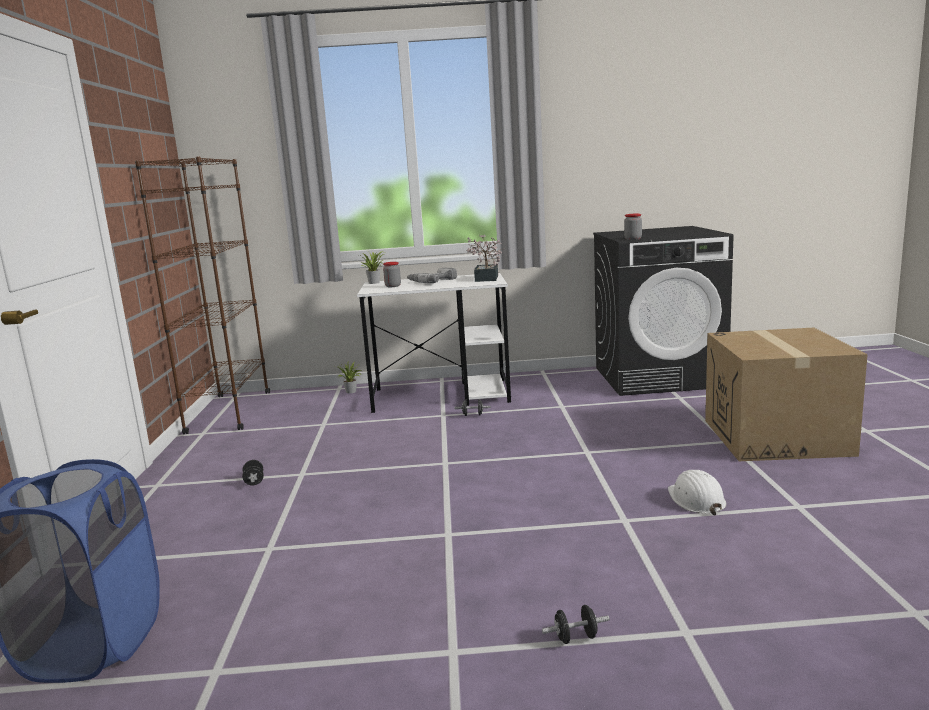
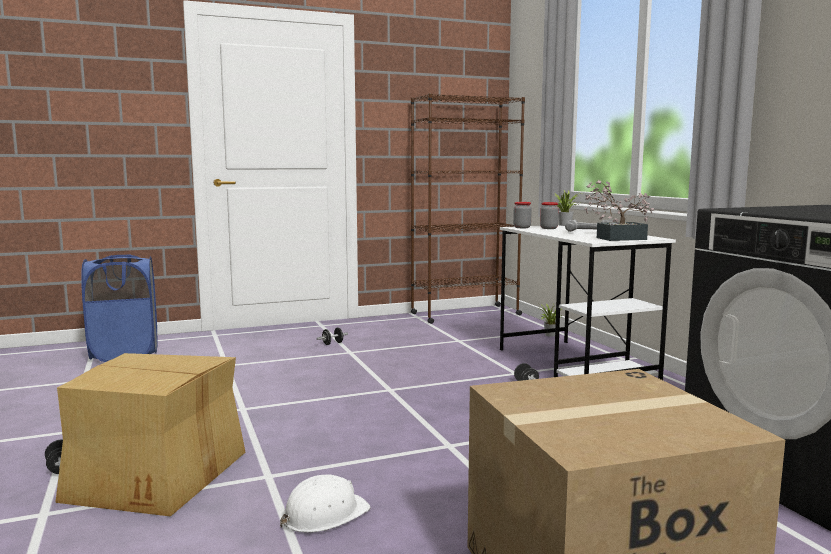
camera: 70 degrees right, 5 degrees down
jar [624,214,642,240] -> jar moved to [513,202,532,228]
none -> cardboard box [55,353,246,517]

